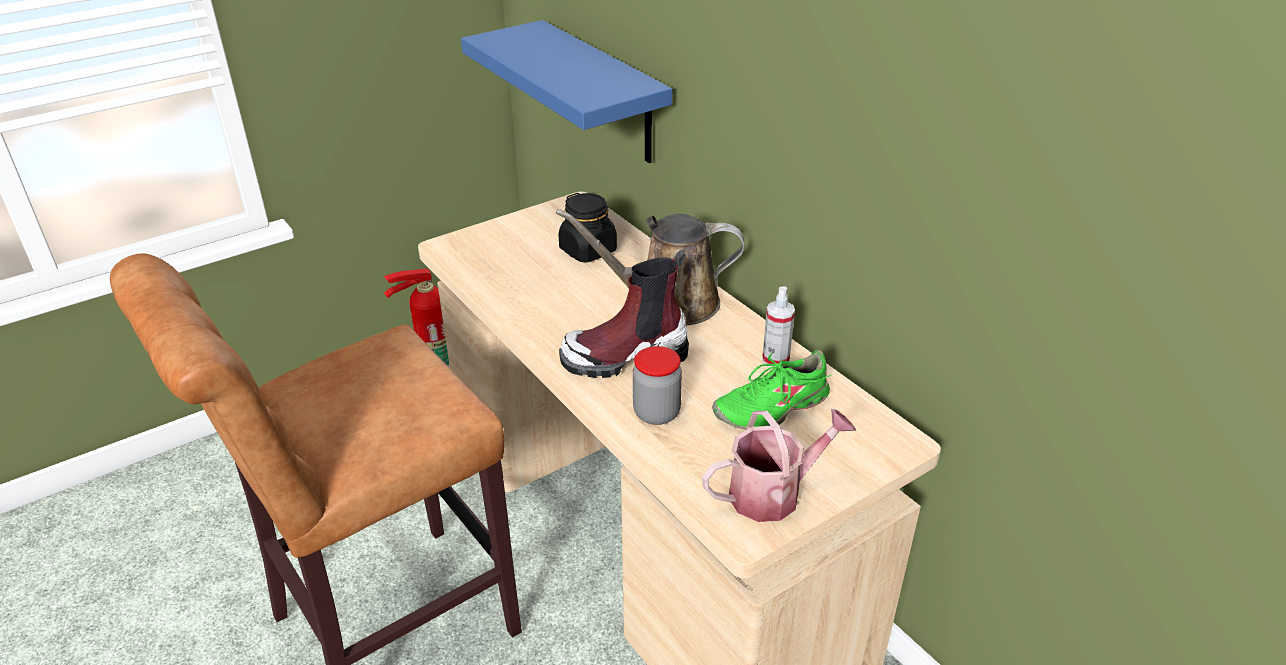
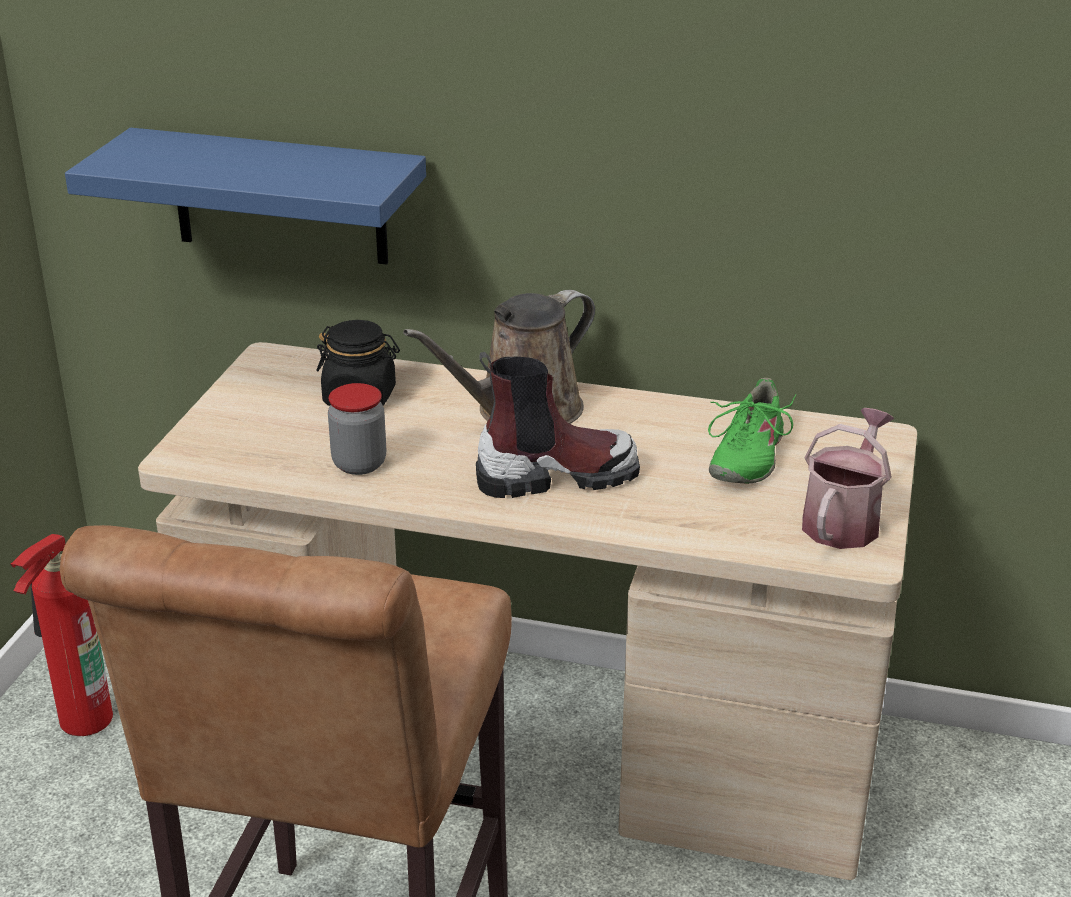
camera: 40 degrees left, 5 degrees down
boot [559,250,689,378] -> boot turned 135 degrees counterclockwise [476,352,640,498]
jar [633,346,682,425] -> jar moved to [328,383,386,475]
spray bottle [762,286,795,367] -> none

